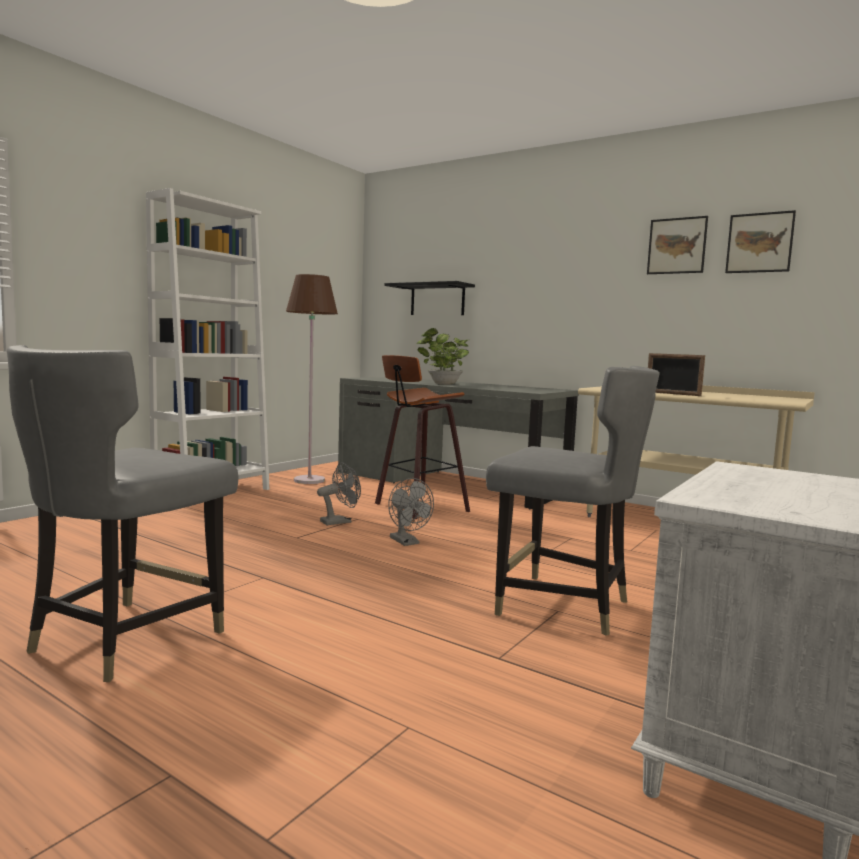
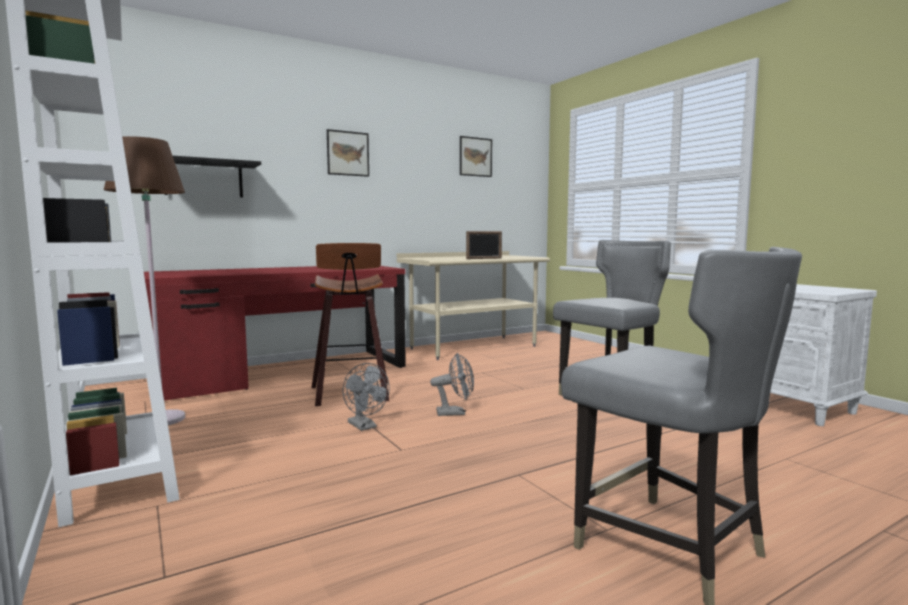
camera: 65 degrees left, 0 degrees up
grey fan [317,462,361,525] -> grey fan turned 150 degrees clockwise [342,363,389,431]
grey desk [338,377,579,509] -> red desk [144,266,406,400]
potted plant [416,328,469,385] -> none
picture [647,216,708,274] -> picture moved to [327,129,369,177]

